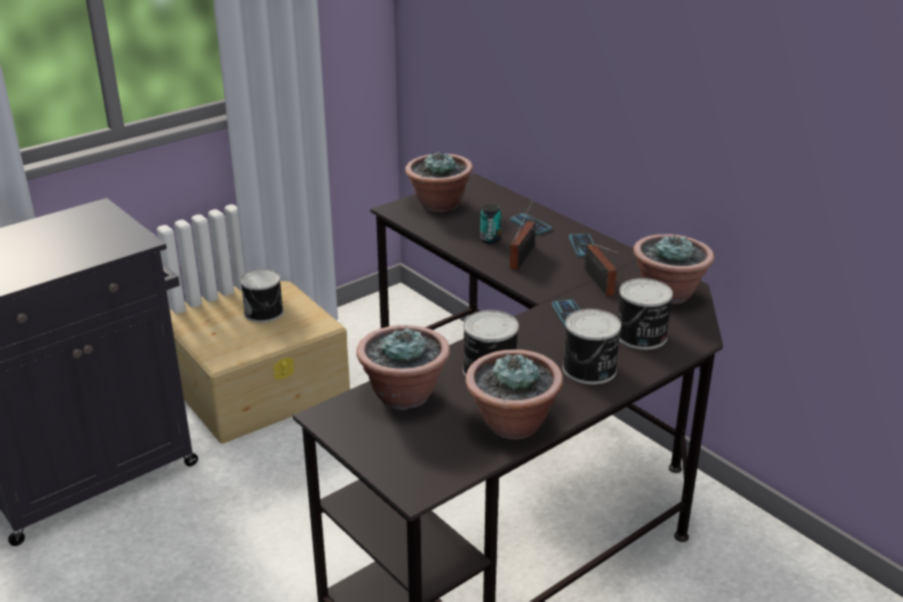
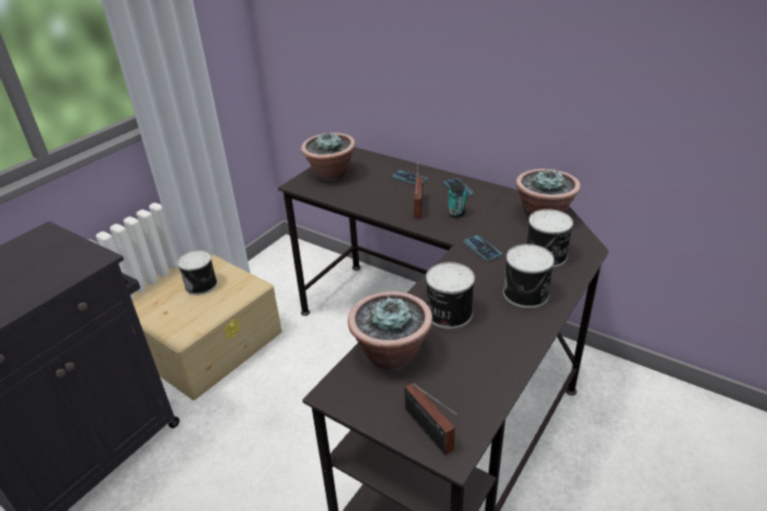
camera: 15 degrees left, 5 degrees up
potted plant [466,349,563,440] -> none
can [480,205,501,244] -> can moved to [448,184,466,218]
radio [584,244,620,296] -> radio moved to [405,382,459,455]

